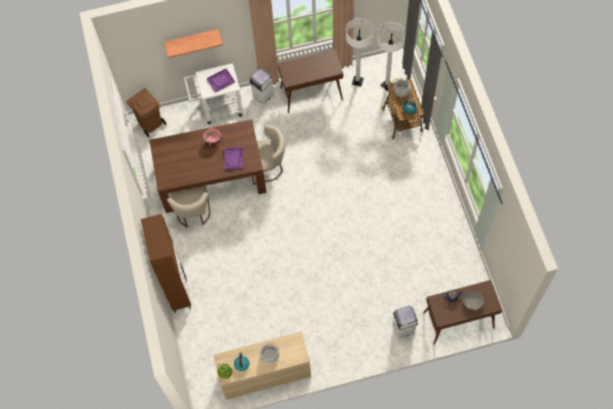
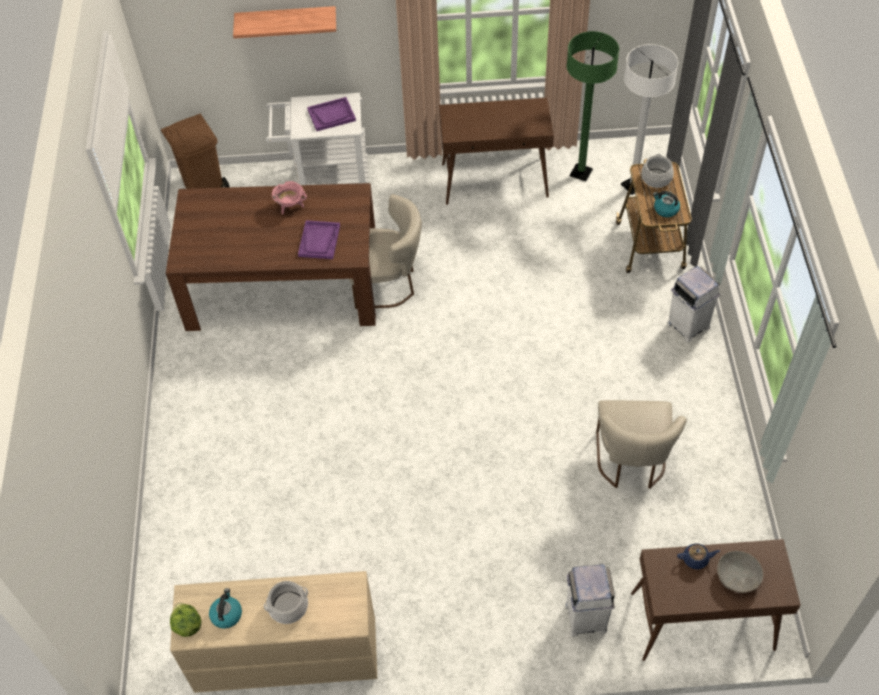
camera: 10 degrees right, 10 degrees down
brown cabinet [141,214,191,313] -> none
beige chair [167,186,210,227] -> beige chair moved to [596,400,687,489]
white trash can [249,69,274,106] -> white trash can moved to [667,266,720,343]
white floor lamp [346,18,373,86] -> green floor lamp [567,31,619,181]

